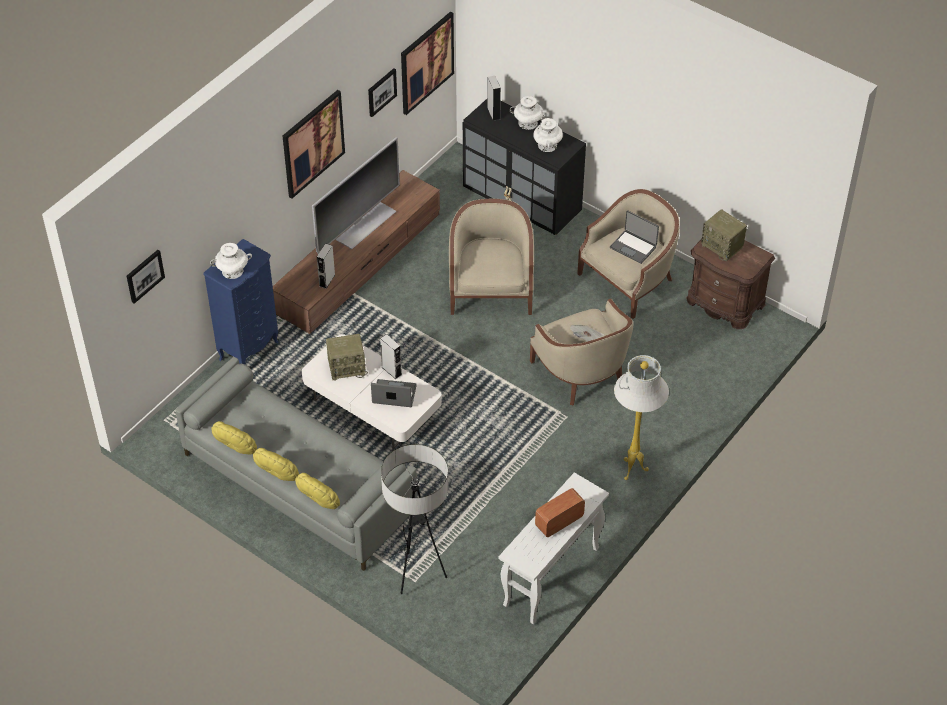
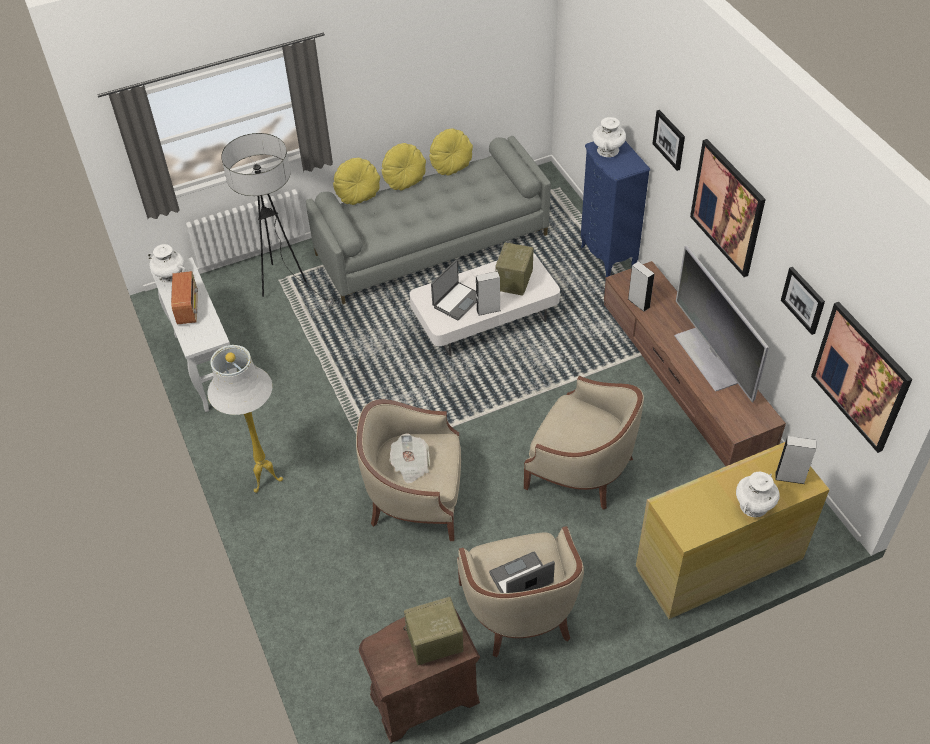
camera: 120 degrees right, 0 degrees up
picture [126,250,165,304] -> picture moved to [652,110,685,171]
black cabinet [463,99,586,235] -> yellow cabinet [636,442,830,619]
white vase [533,118,563,152] -> white vase moved to [148,244,186,284]

